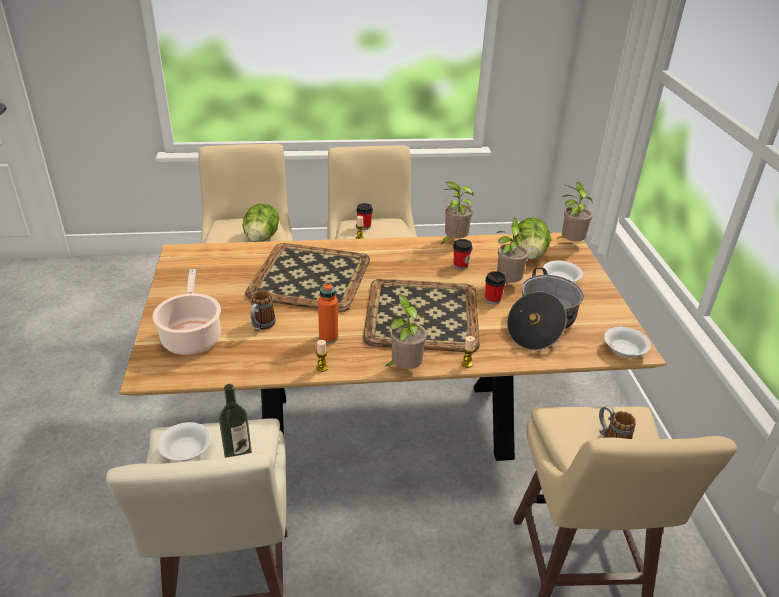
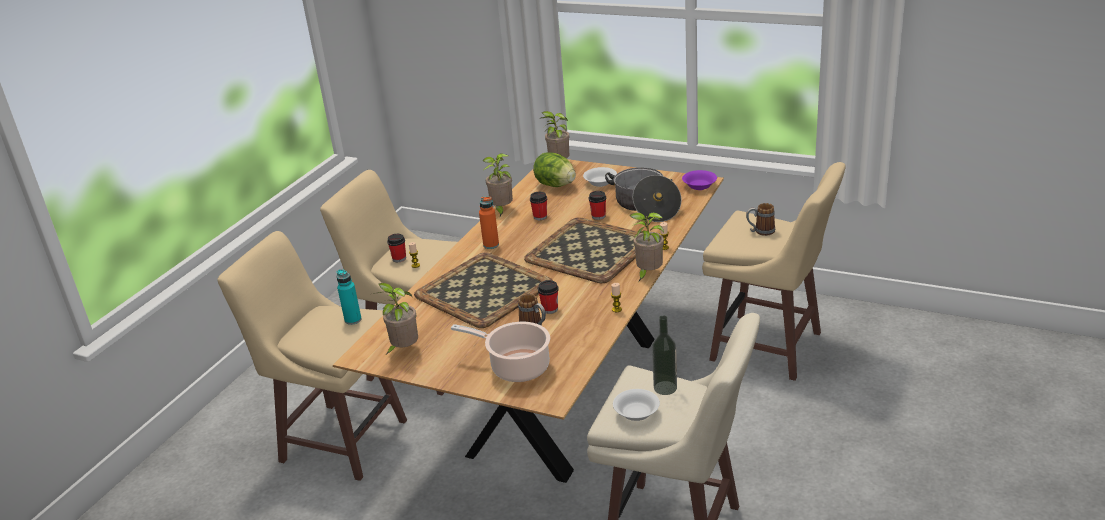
camera: 55 degrees left, 5 degrees down
lettuce [243,203,279,242] -> turquoise bottle [337,269,362,325]
orange bottle [318,282,338,343] -> orange bottle moved to [479,196,499,249]
potted plant [497,217,529,283] -> potted plant moved to [373,283,418,354]
white bowl [604,327,651,358] -> purple bowl [682,170,717,190]
none -> cup [538,280,559,314]

